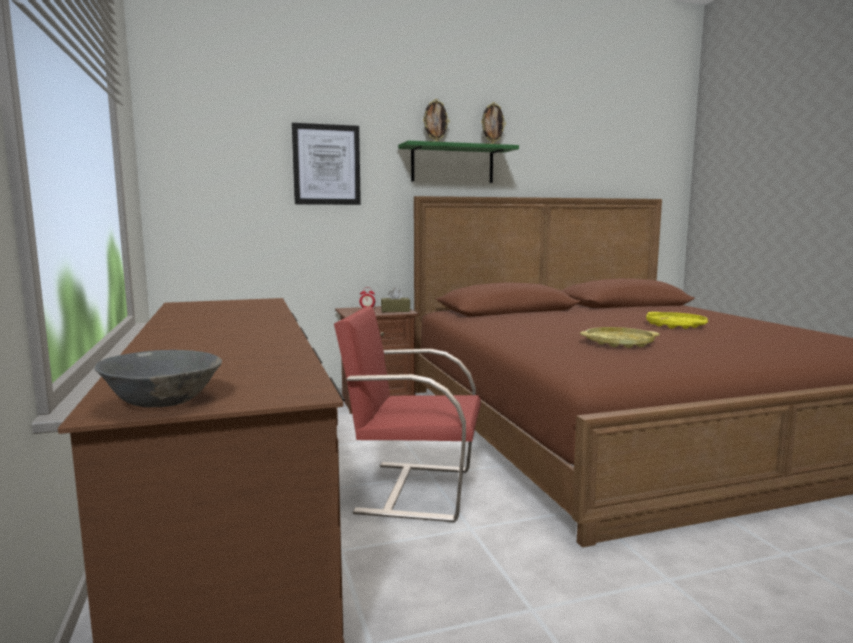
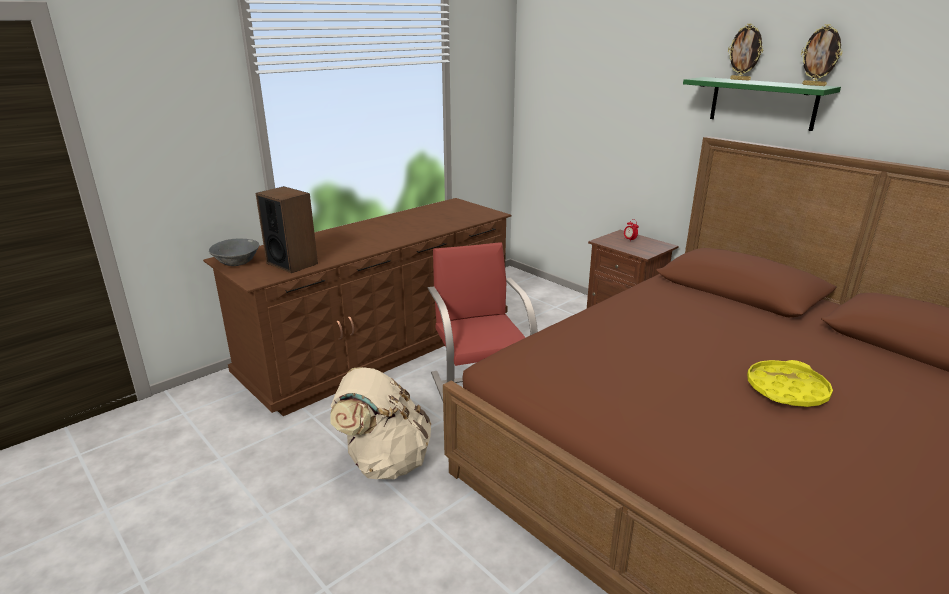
camera: 65 degrees right, 15 degrees up
picture [292,123,361,205] -> none
brown tissue box [381,287,410,312] -> none
yellow tray [580,327,660,348] -> none
none -> speaker [256,186,318,273]
none -> beige backpack [330,367,431,479]

